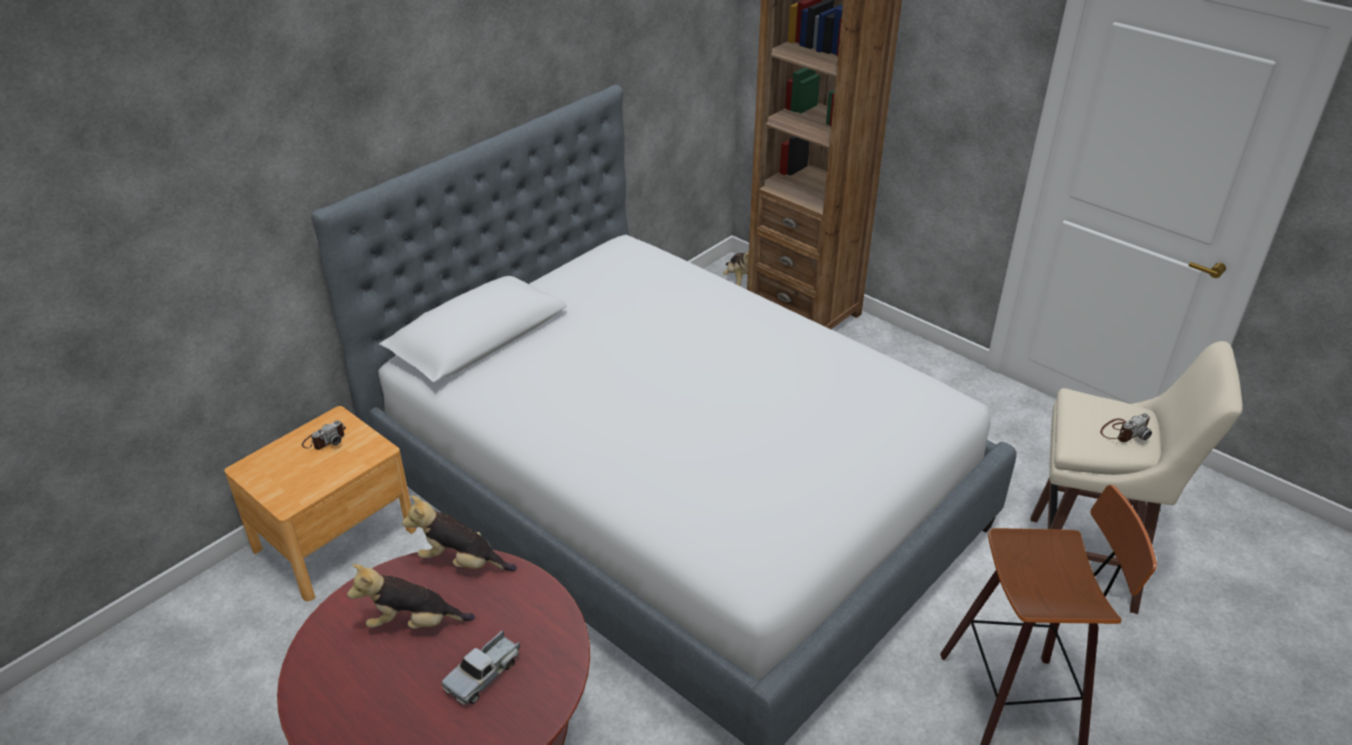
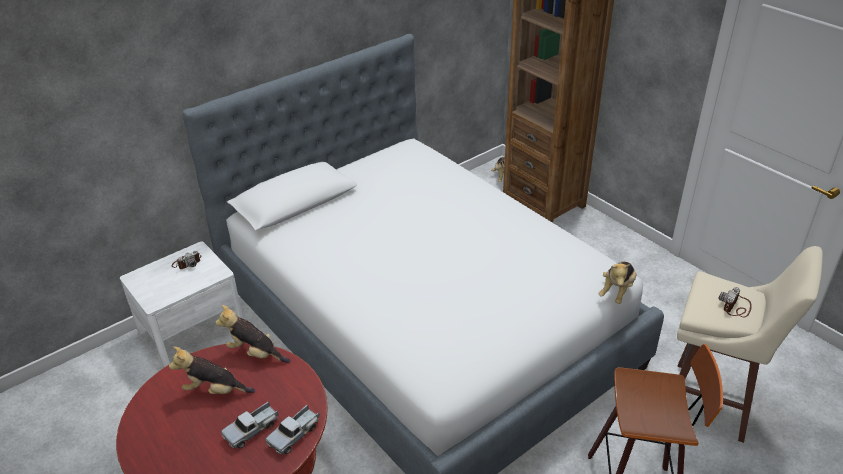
camera: 10 degrees right, 0 degrees up
brown nightstand [224,406,416,602] -> white nightstand [120,241,244,367]
camera [1100,413,1152,442] -> camera turned 150 degrees clockwise [718,287,752,317]
none -> toy truck [266,405,319,454]
none -> plush toy [598,261,636,304]

